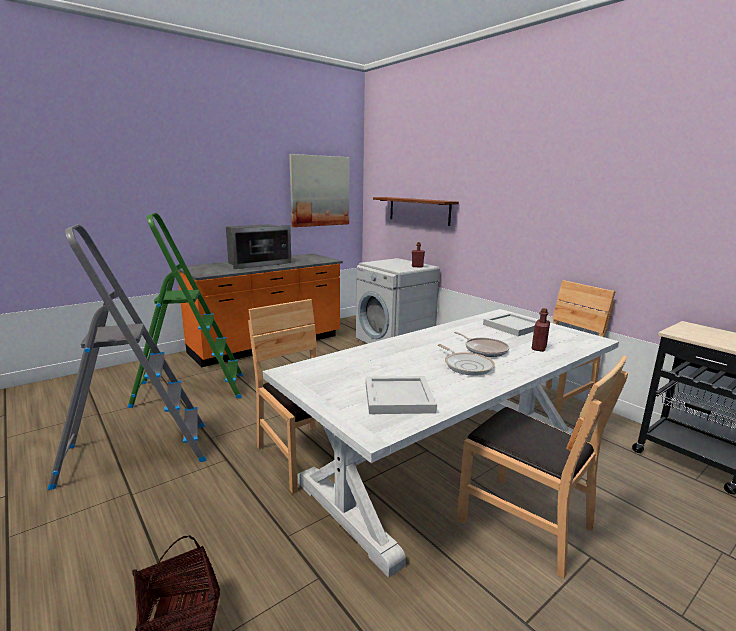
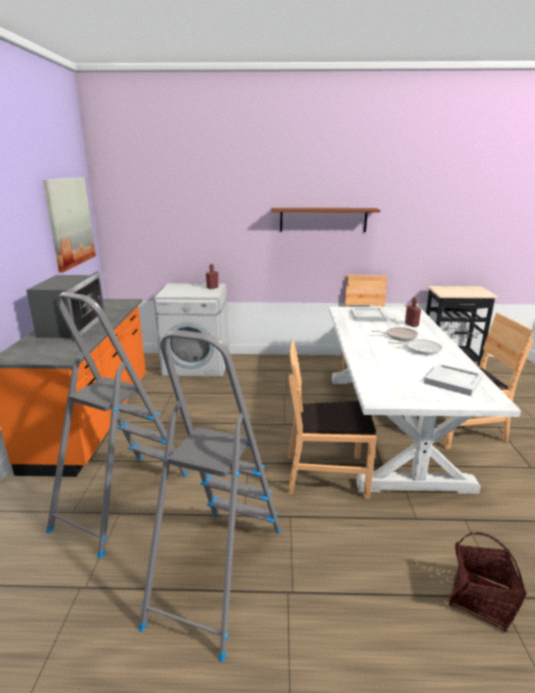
camera: 50 degrees left, 5 degrees up
green step ladder [127,213,244,408] -> grey step ladder [46,292,188,558]
brown shelf [373,197,459,226] -> brown shelf moved to [271,208,380,232]

